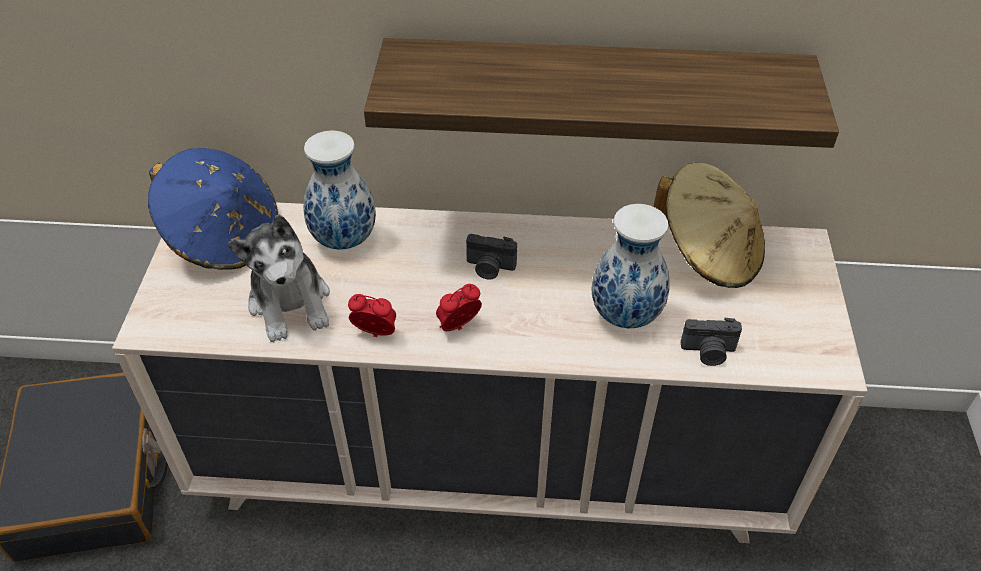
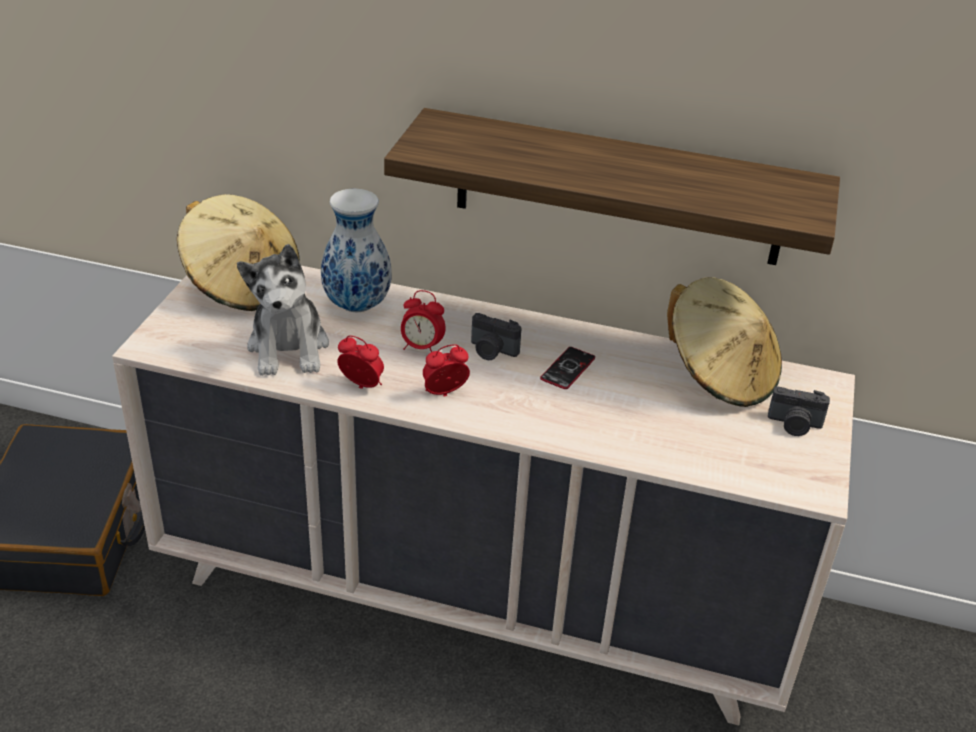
camera: 10 degrees right, 10 degrees down
blue hat [148,148,278,270] -> beige hat [177,194,300,311]
vase [592,204,670,328] -> none
camera [681,318,742,366] -> camera moved to [768,386,830,436]
none -> alarm clock [401,290,446,352]
none -> phone [540,347,595,389]

